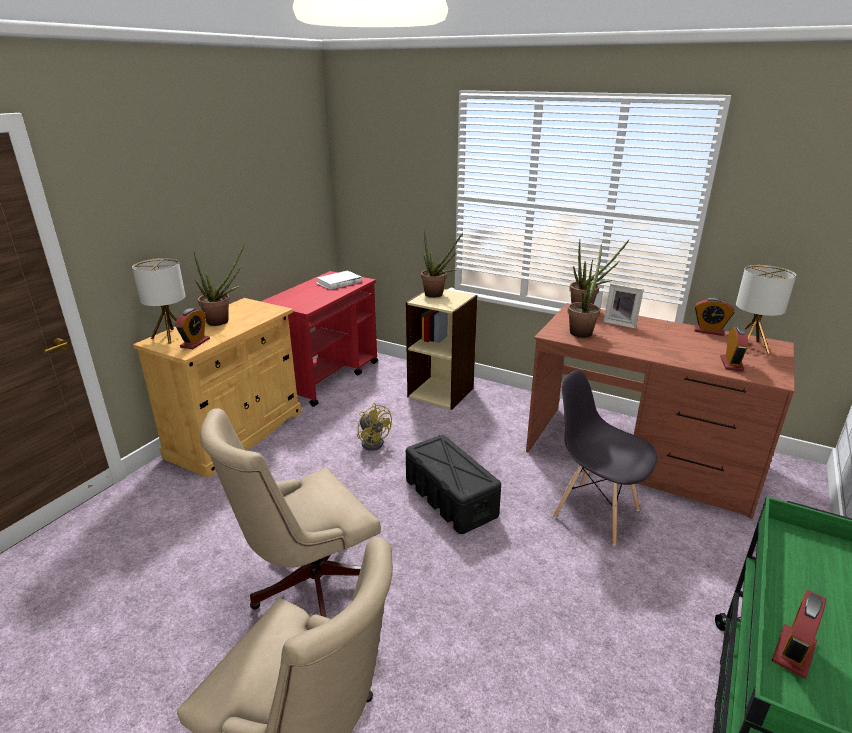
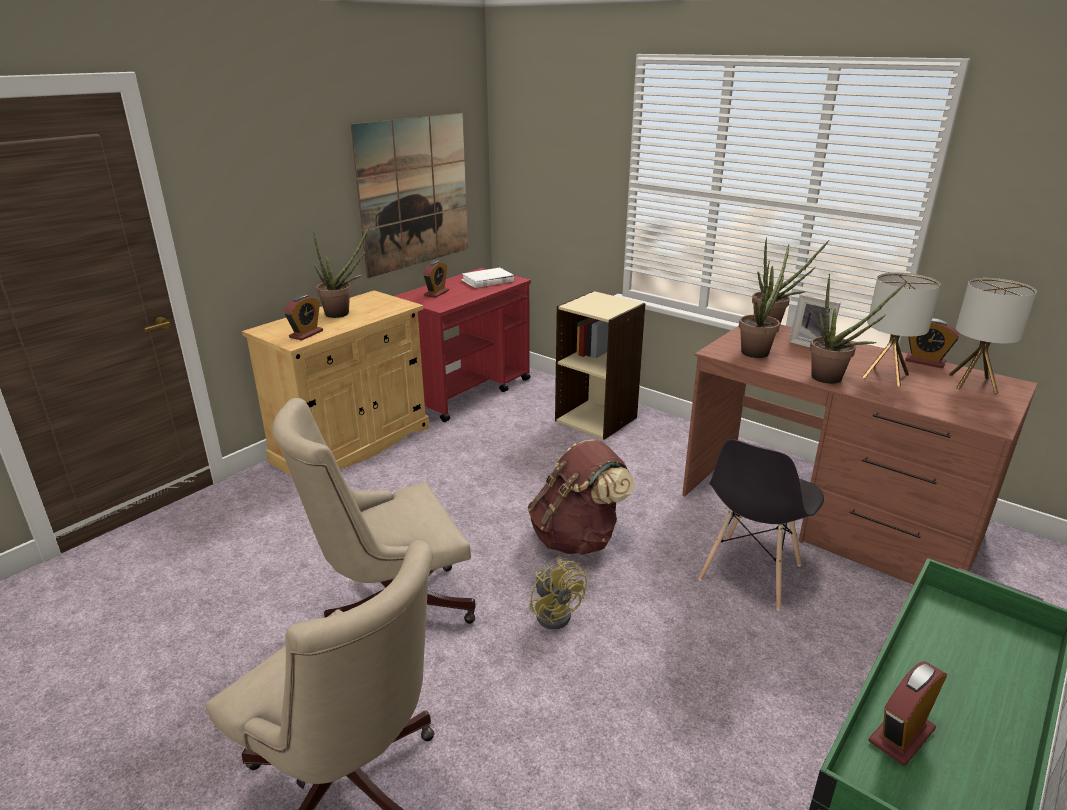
camera: 10 degrees right, 0 degrees up
table lamp [132,258,186,344] -> table lamp moved to [862,273,941,387]
yellow fan [357,403,392,451] -> yellow fan moved to [529,557,587,629]
black storage box [406,435,501,534] -> brown backpack [528,439,635,555]
potted plant [421,229,463,298] -> potted plant moved to [810,274,905,384]
grey chair [553,370,657,546] -> grey chair turned 105 degrees counterclockwise [698,439,824,611]
alarm clock [720,326,748,371] -> alarm clock moved to [423,260,449,298]
none -> picture [351,113,468,278]

